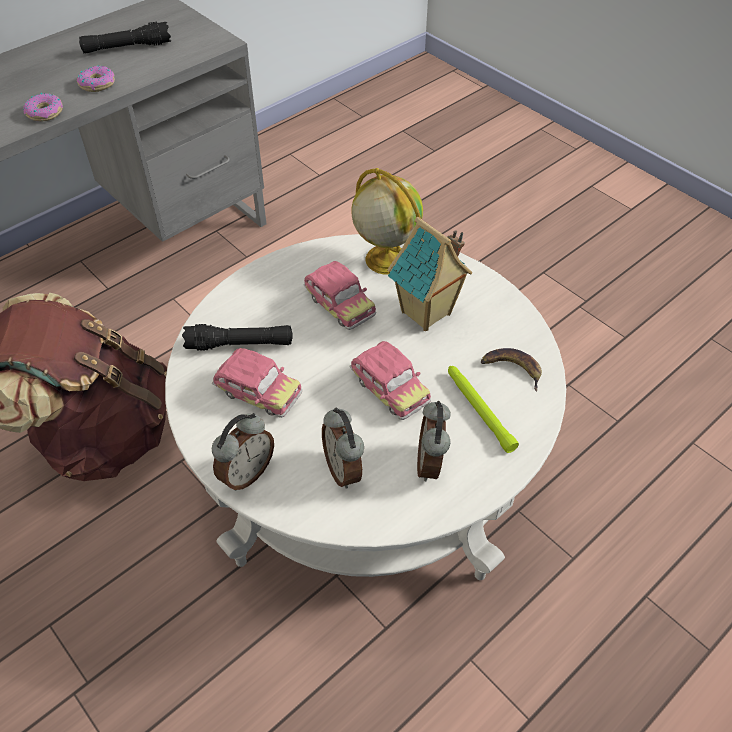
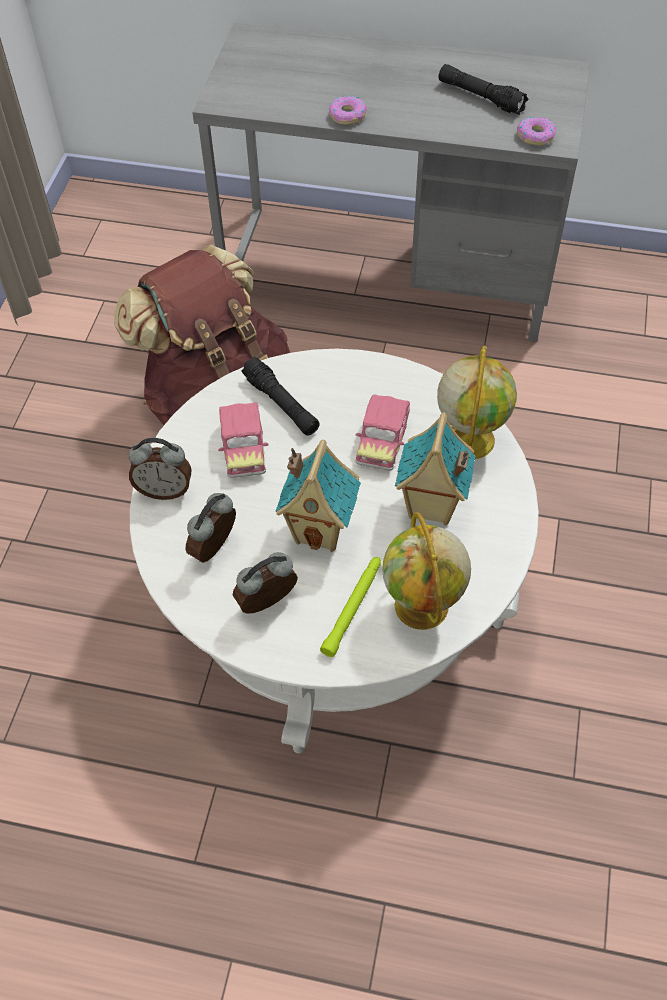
camera: 55 degrees right, 5 degrees up
donut [77,65,115,92] -> donut moved to [517,116,556,146]
toy car [350,341,431,420] -> toy house [276,440,361,552]
banana [481,348,542,391] -> globe [382,512,471,630]

